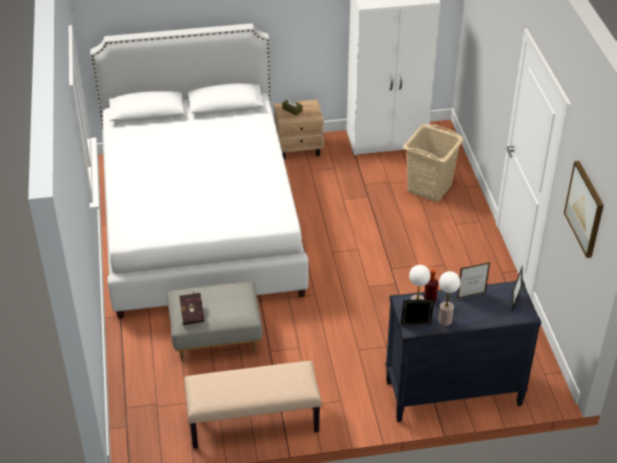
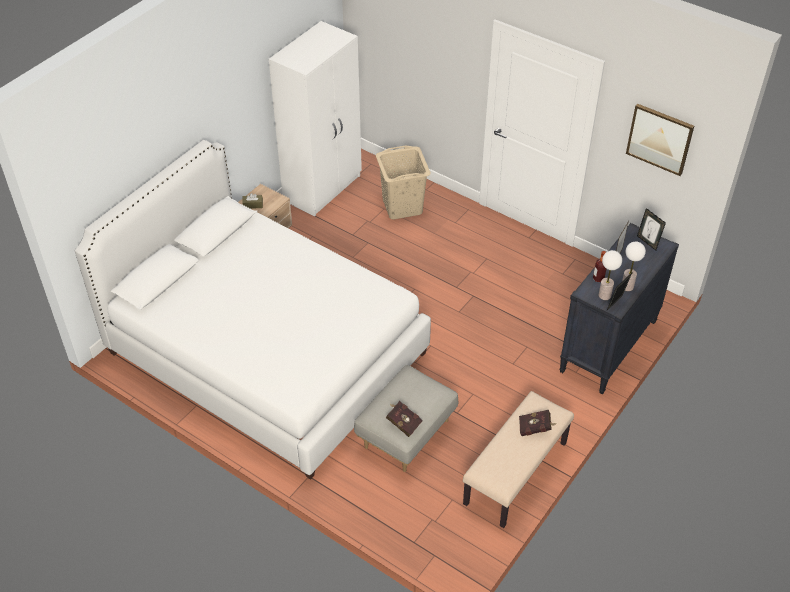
camera: 45 degrees left, 5 degrees up
none -> red book [519,410,557,436]

